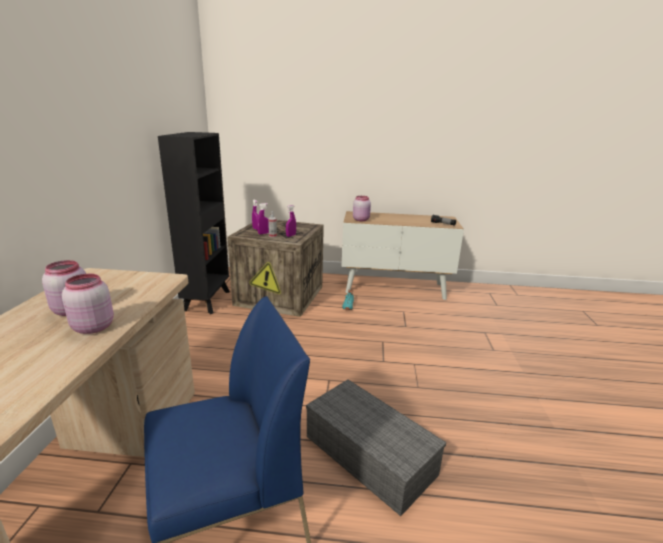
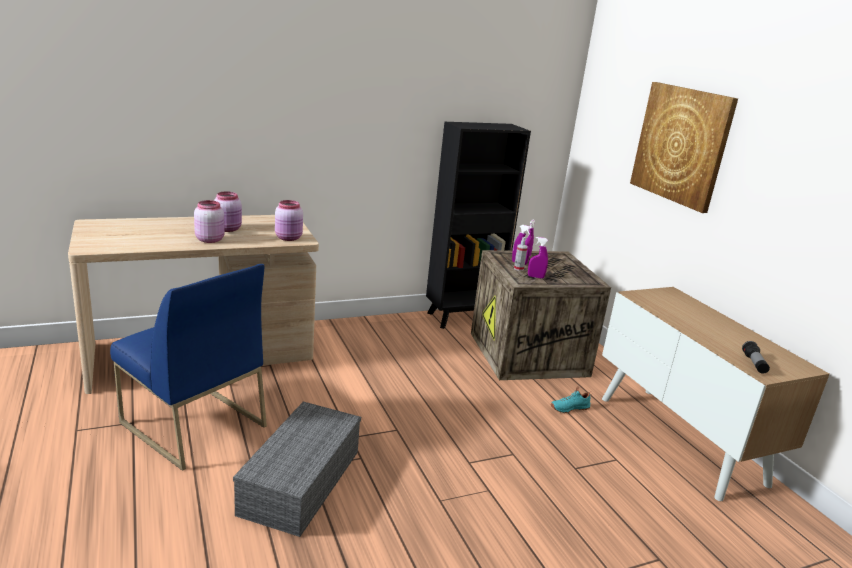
camera: 60 degrees right, 0 degrees up
pink jar [353,196,371,221] -> pink jar moved to [275,200,303,241]
none -> picture [630,82,738,213]

